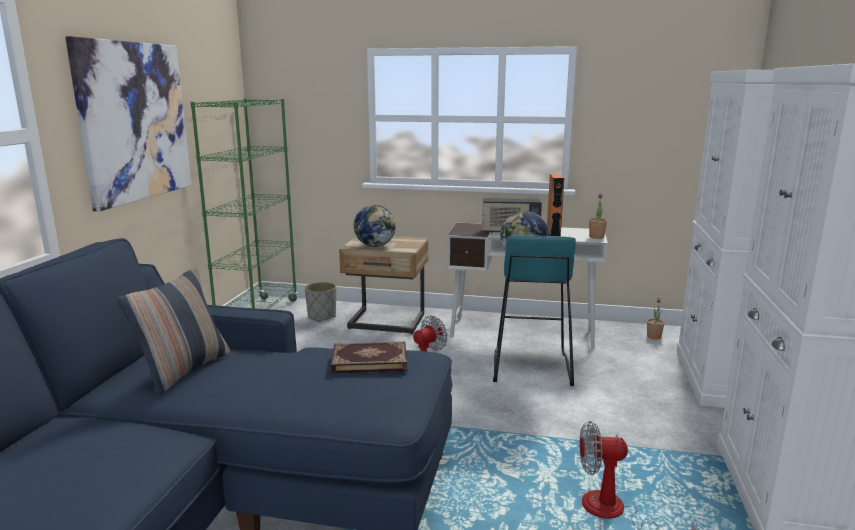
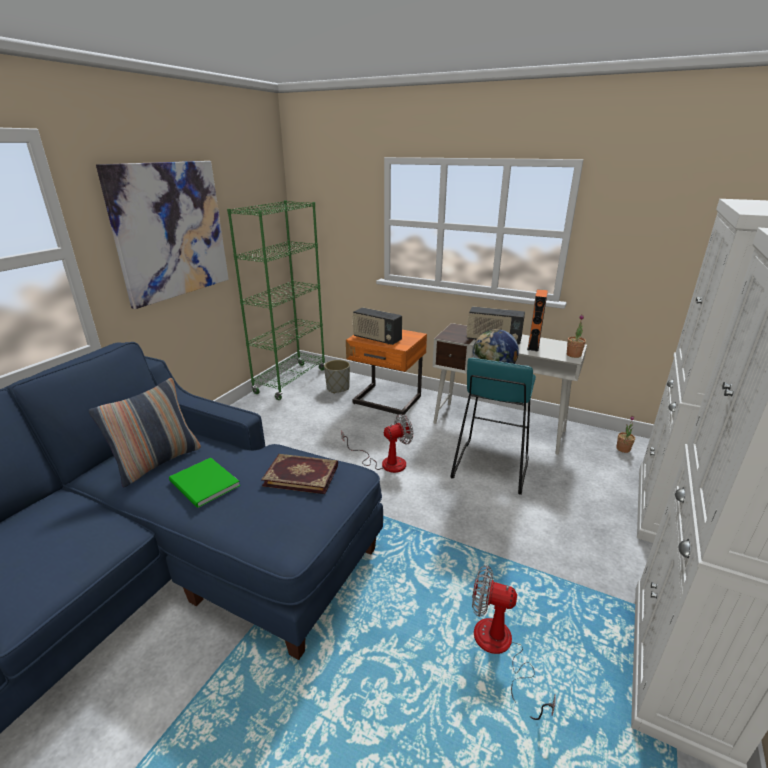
camera: 15 degrees right, 10 degrees up
beige nightstand [339,236,428,334] -> orange nightstand [346,330,427,415]
globe [354,205,396,247] -> radio [352,307,402,345]
none -> green book [169,458,240,508]

